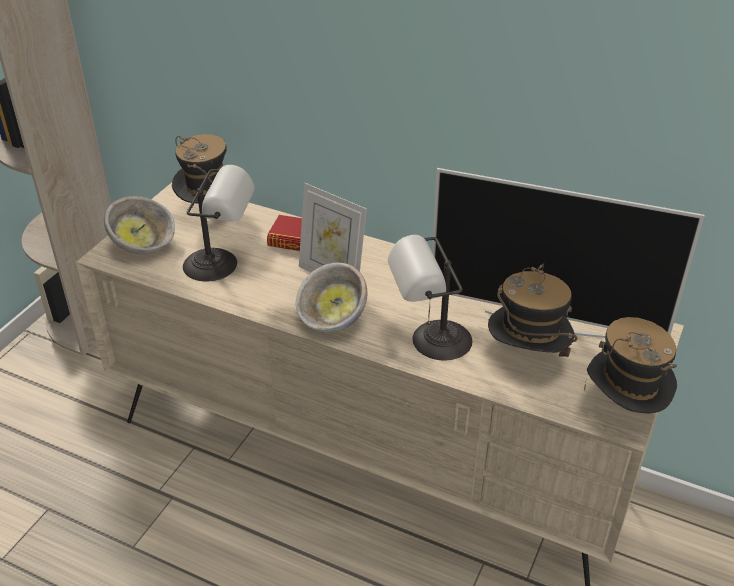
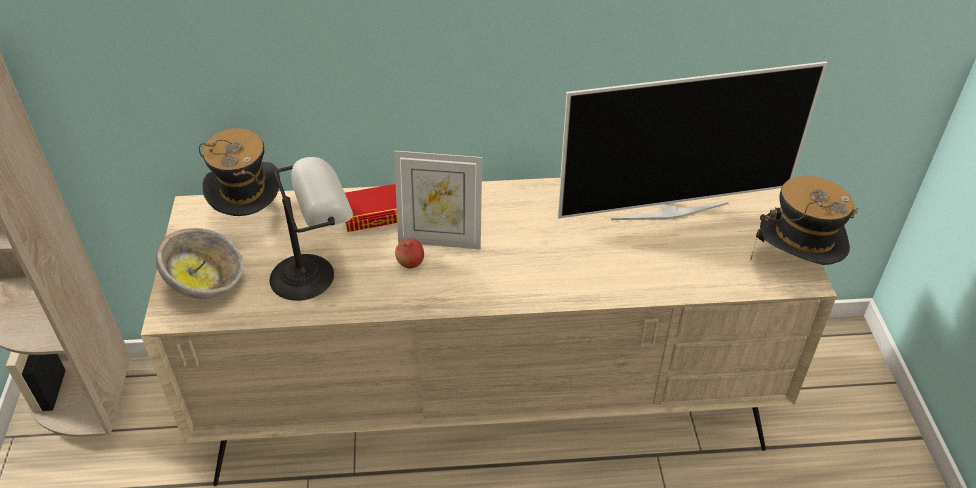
camera: 30 degrees left, 5 degrees up
bowl [296,263,367,333] -> none
table lamp [388,235,473,360] -> none
hat [488,263,578,357] -> none
none -> apple [395,238,424,268]

